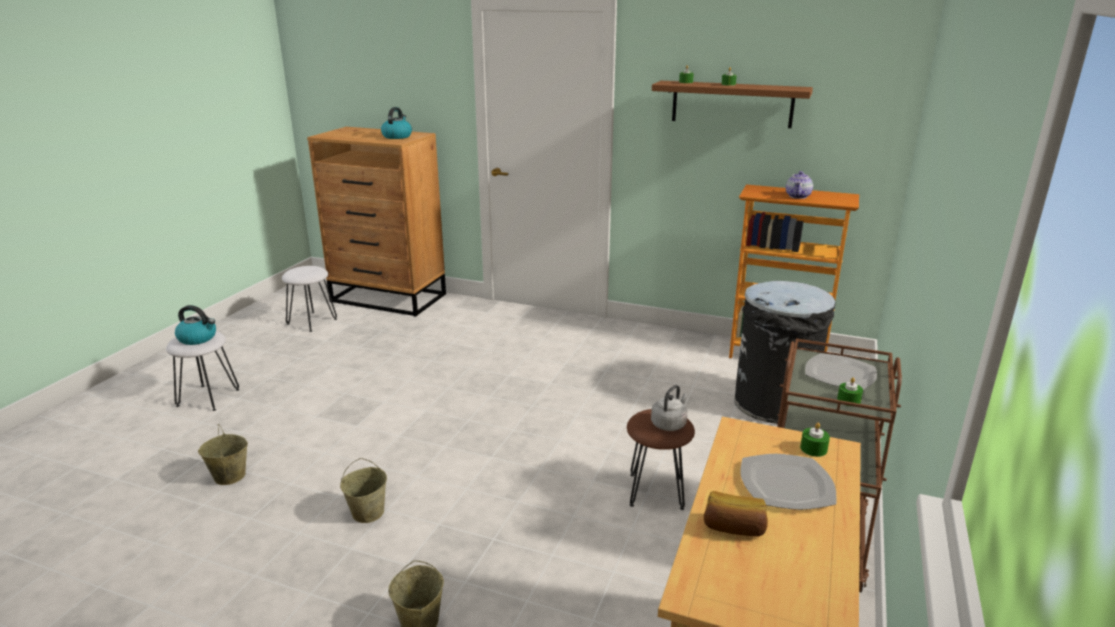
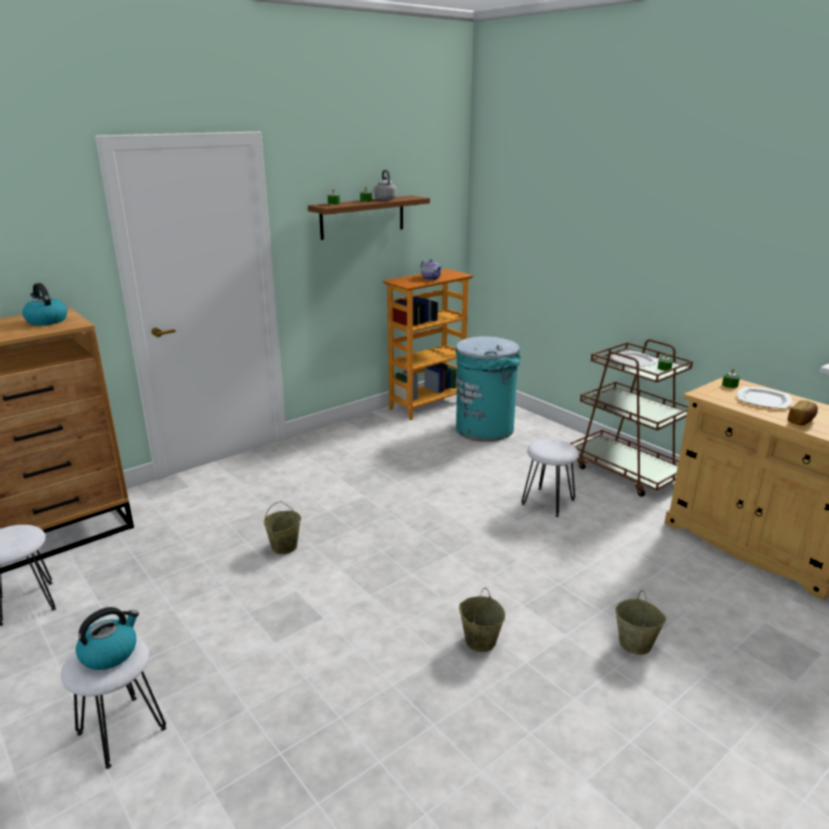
camera: 60 degrees left, 0 degrees up
beige bucket [198,424,248,485] -> beige bucket moved to [264,501,301,554]
brown stool [627,409,695,510] -> white stool [522,439,579,517]
grey kettle [651,385,687,431] -> grey kettle moved to [374,170,396,200]
black trash can [734,281,836,424] -> turquoise trash can [456,336,521,442]

